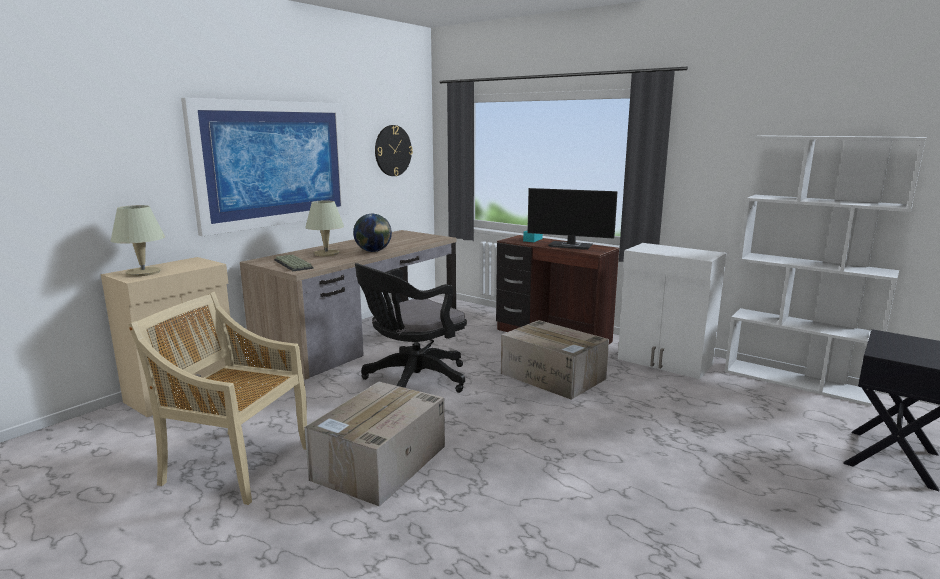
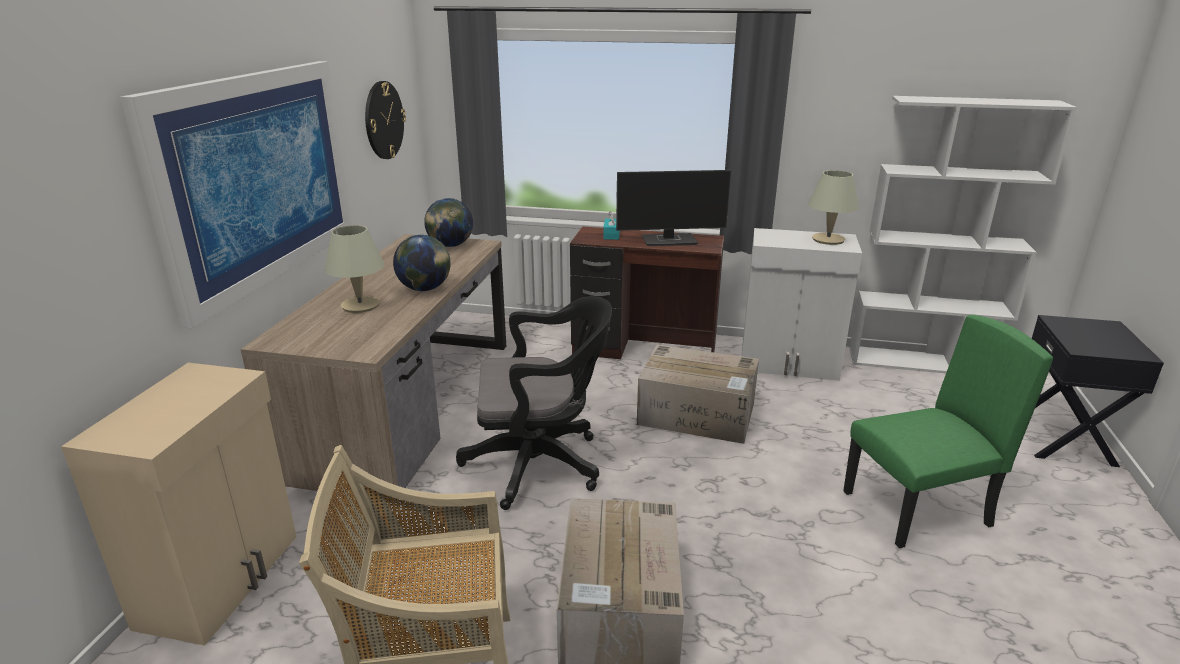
camera: 25 degrees left, 10 degrees up
beige table lamp [111,205,165,276] -> beige table lamp moved to [808,170,859,245]
keyboard [274,254,313,271] -> none
black office chair [355,263,467,393] -> black office chair turned 120 degrees counterclockwise [456,296,612,510]
none -> globe [424,198,473,247]
none -> green chair [843,315,1053,548]

